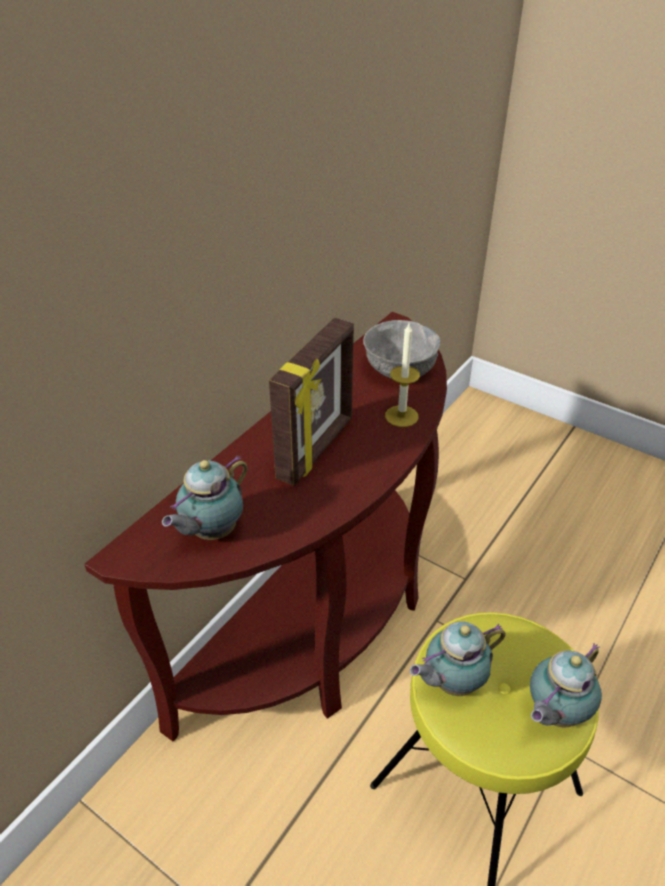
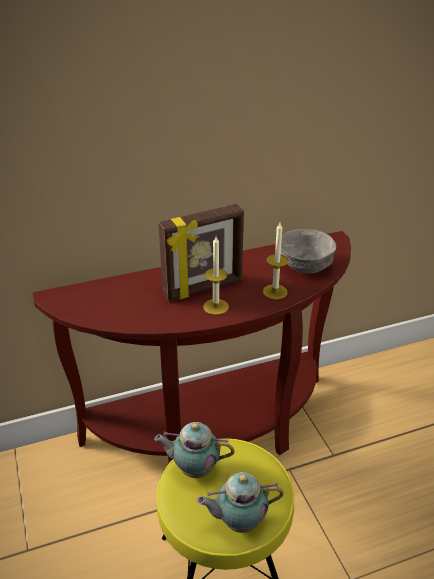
camera: 35 degrees right, 5 degrees down
teapot [162,455,248,540] -> none
none -> candle [203,236,229,315]

